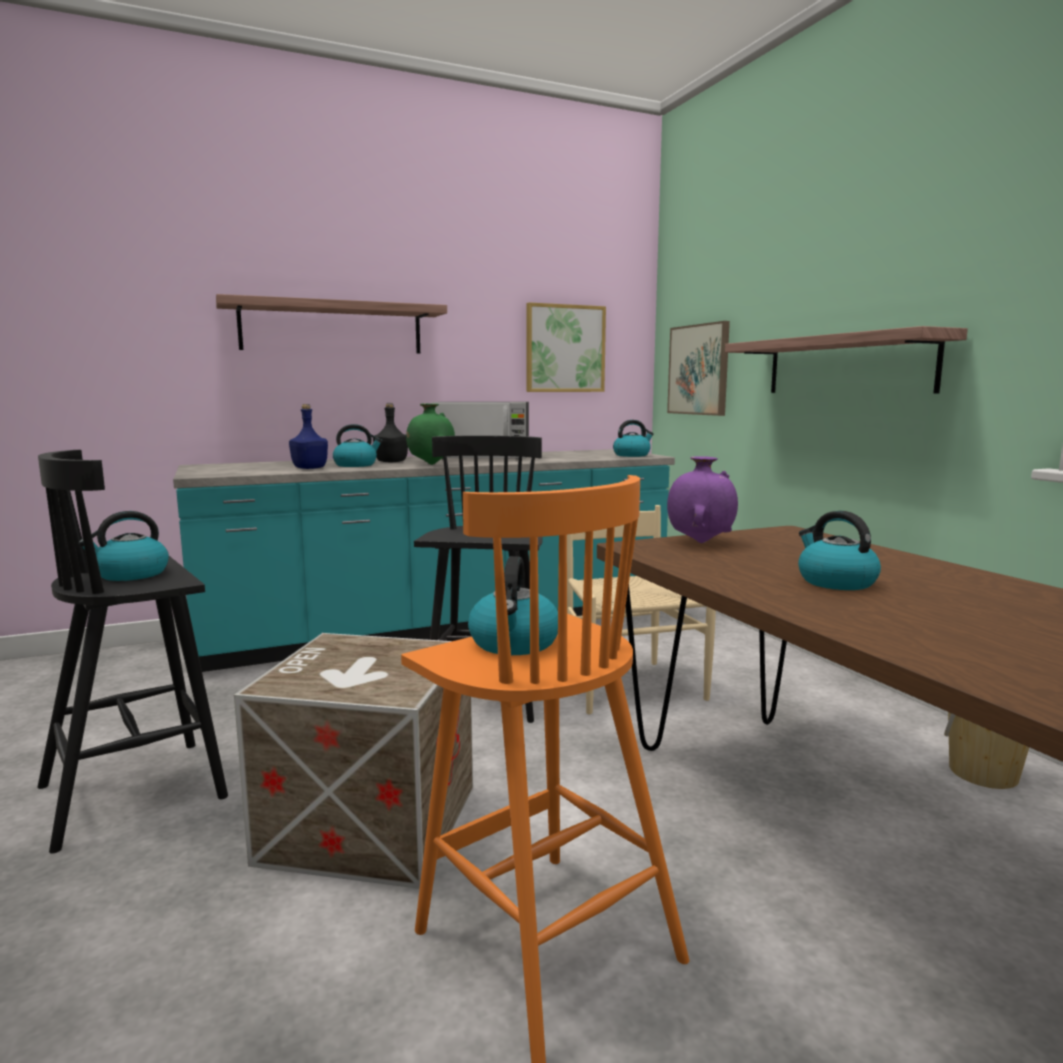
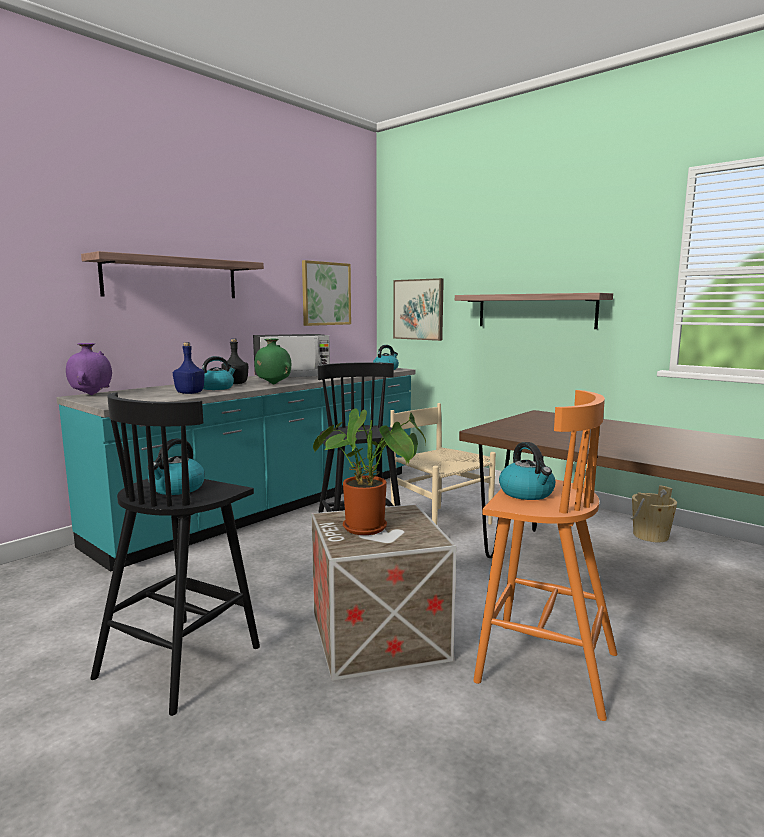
camera: 25 degrees left, 0 degrees up
purple vase [667,456,738,543] -> purple vase moved to [66,343,112,395]
kettle [798,511,881,590] -> none
none -> potted plant [313,409,426,535]

